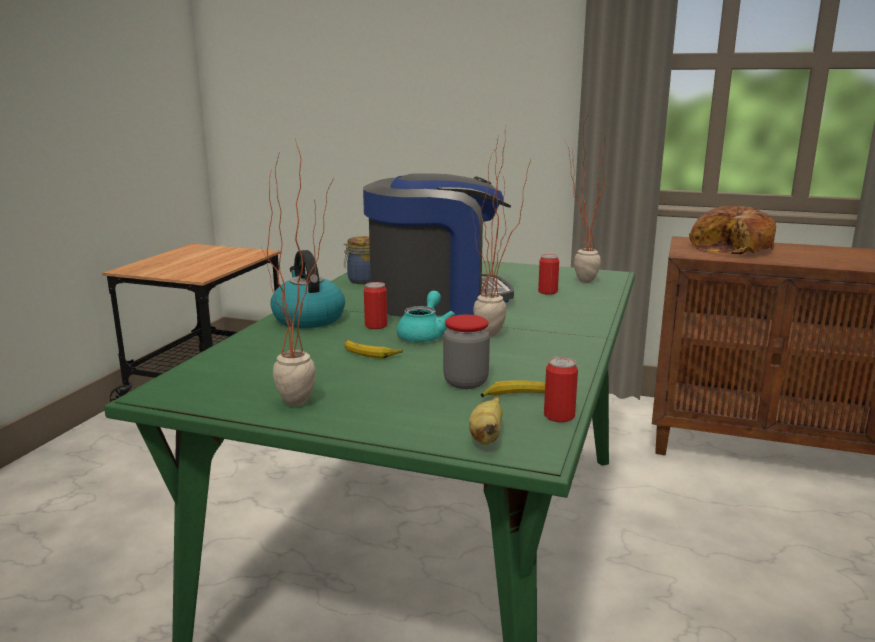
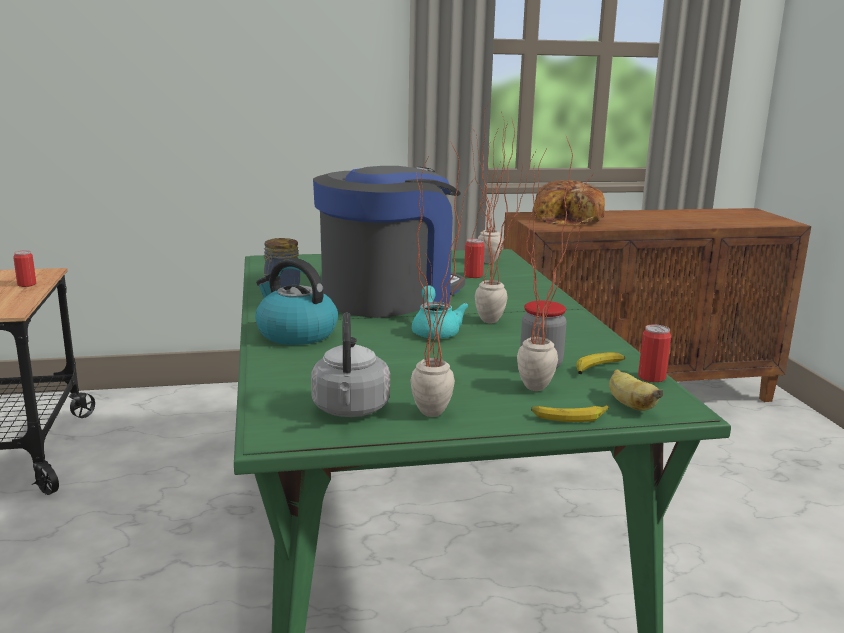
camera: 30 degrees left, 0 degrees up
banana [345,340,403,359] -> banana moved to [531,405,609,422]
can [364,282,387,329] -> can moved to [13,250,36,287]
none -> grey kettle [311,313,390,417]
none -> potted plant [517,134,595,391]

